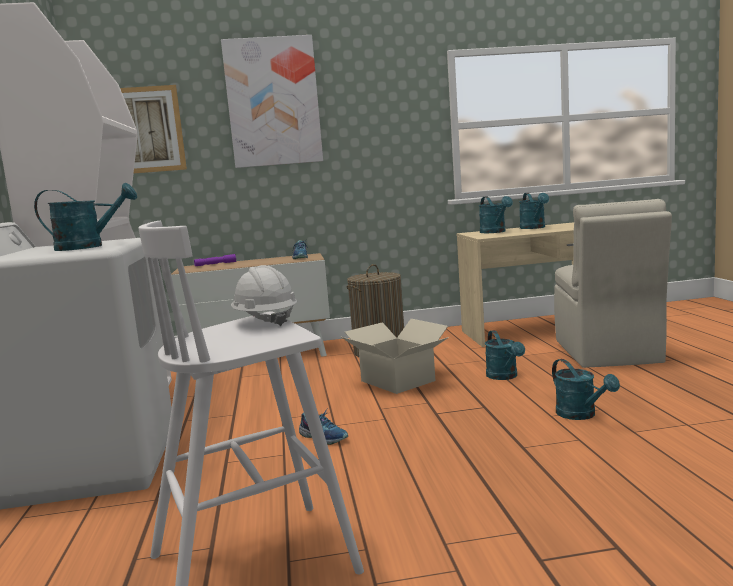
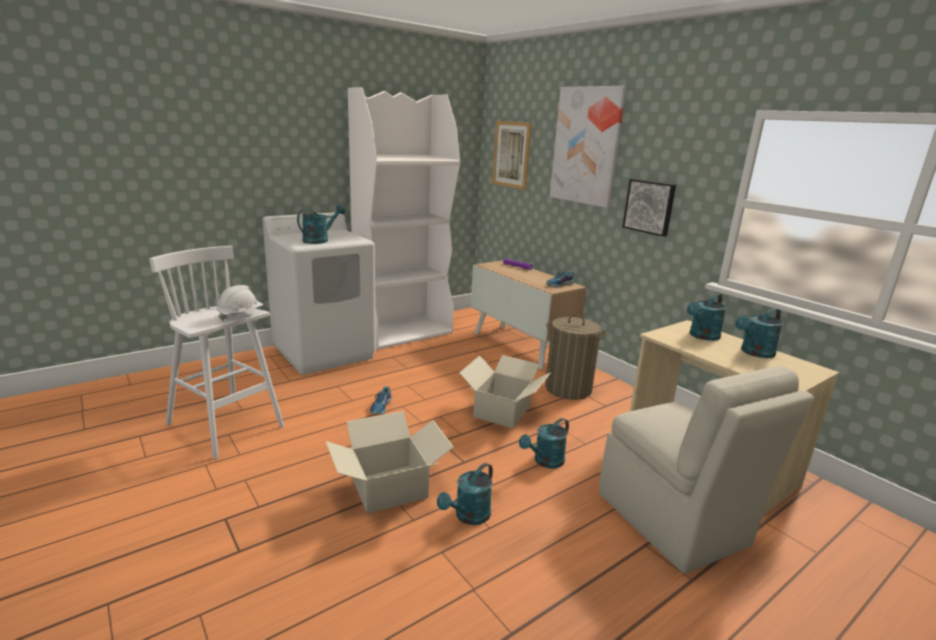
camera: 60 degrees right, 10 degrees up
turquoise watering can [34,183,137,251] -> turquoise watering can turned 105 degrees counterclockwise [297,205,345,244]
beige chair [554,199,672,368] -> beige chair turned 90 degrees counterclockwise [599,367,814,574]
none -> cardboard box [325,411,454,514]
none -> picture [622,179,676,237]

